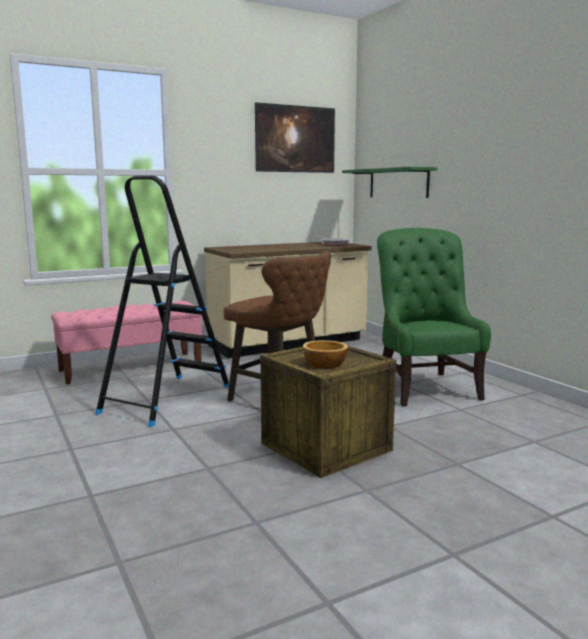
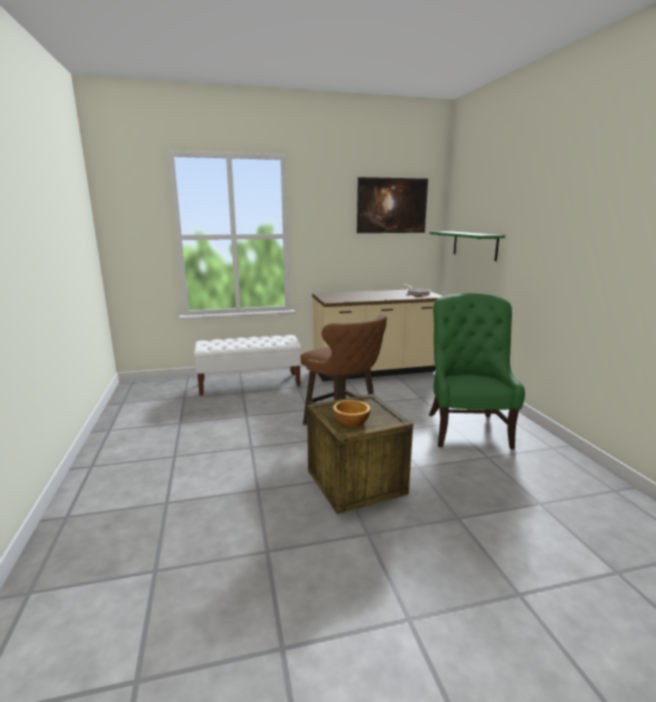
camera: 15 degrees right, 5 degrees up
pink bench [51,301,202,385] -> white bench [194,335,302,395]
black step ladder [95,175,229,427] -> none

